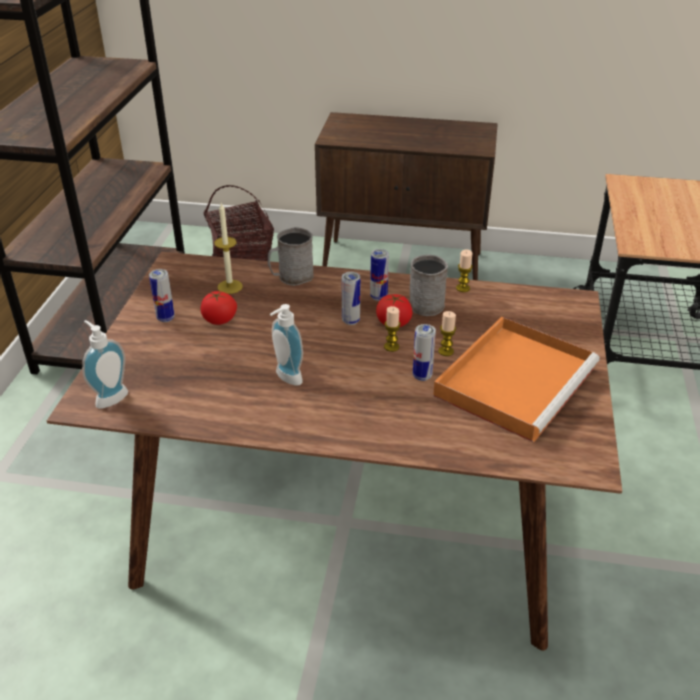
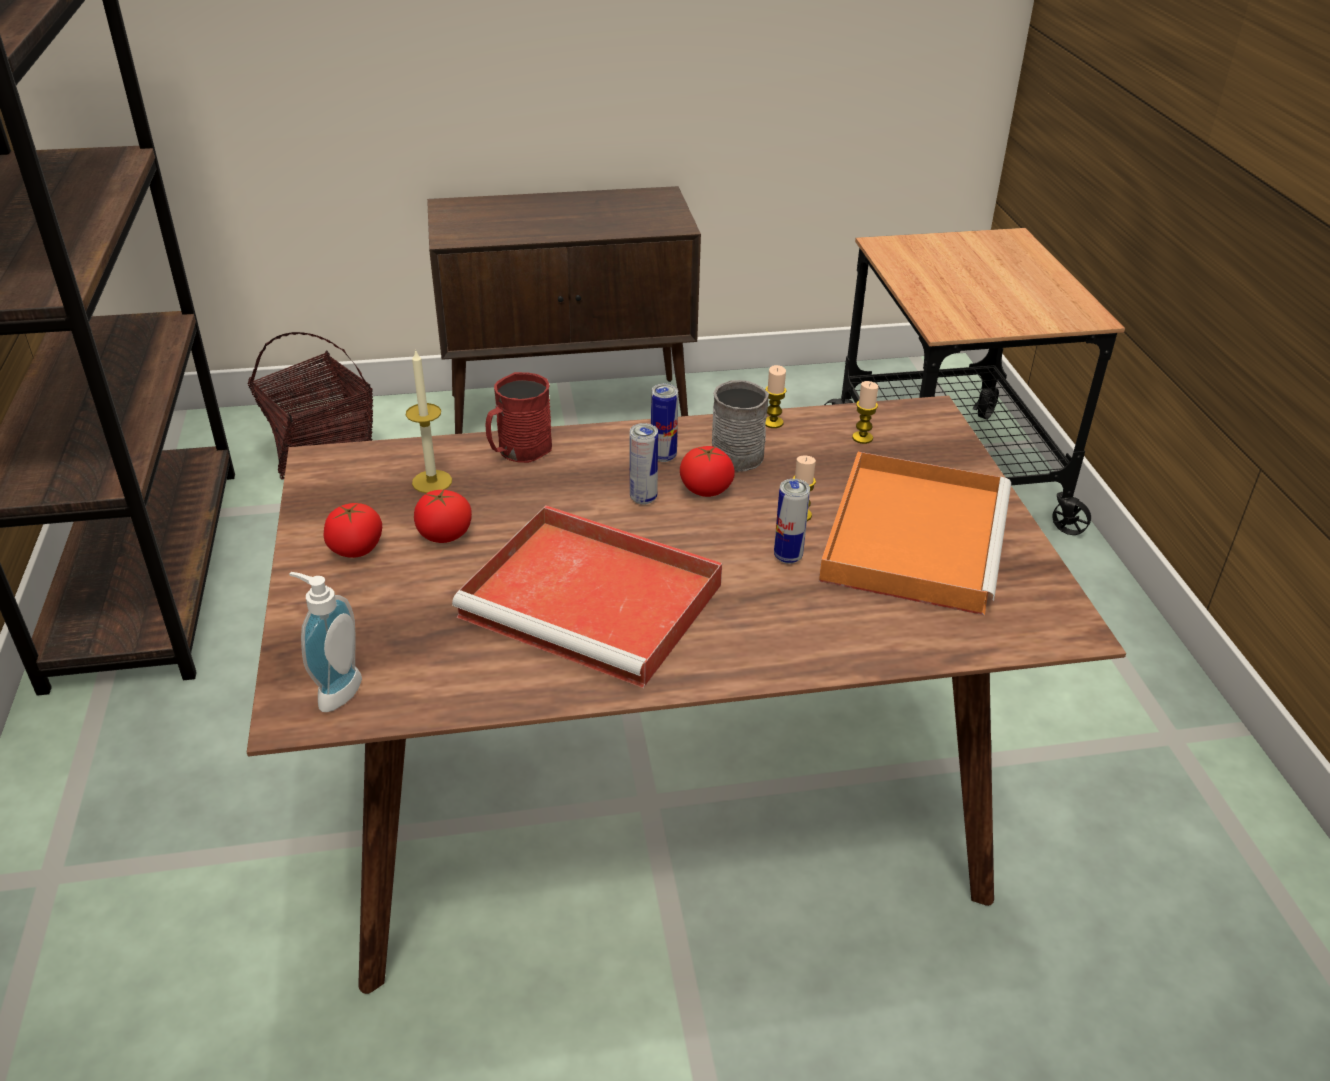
camera: 20 degrees left, 0 degrees up
can [149,269,175,322] -> tomato [323,503,382,558]
grey mug [268,227,314,286] -> red mug [486,372,552,463]
soap dispenser [270,304,303,386] -> red tray [452,505,722,688]
candle [384,306,400,352] -> candle moved to [852,381,878,444]

